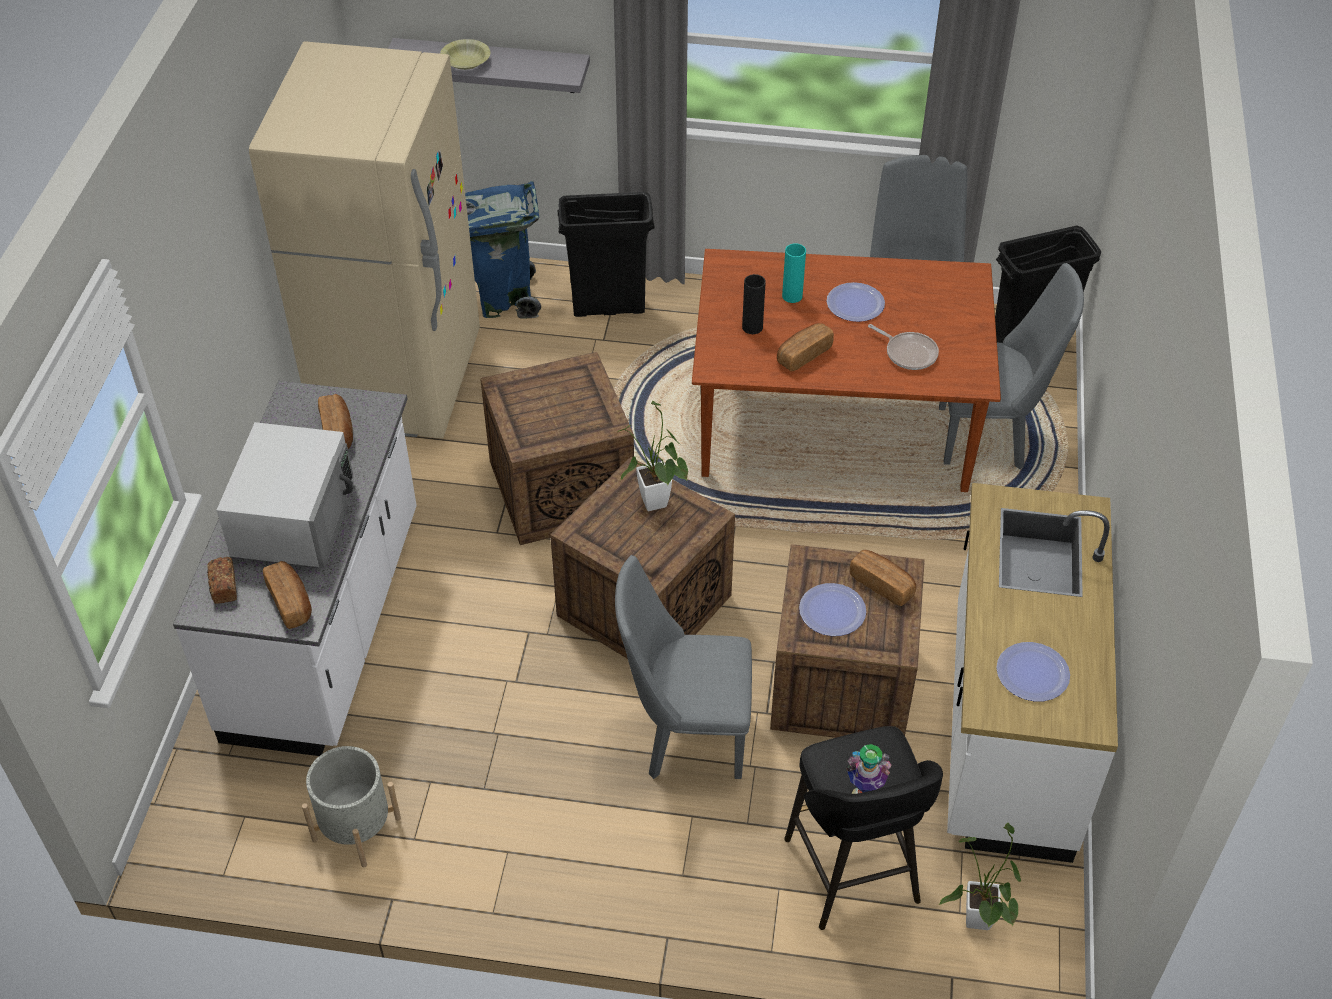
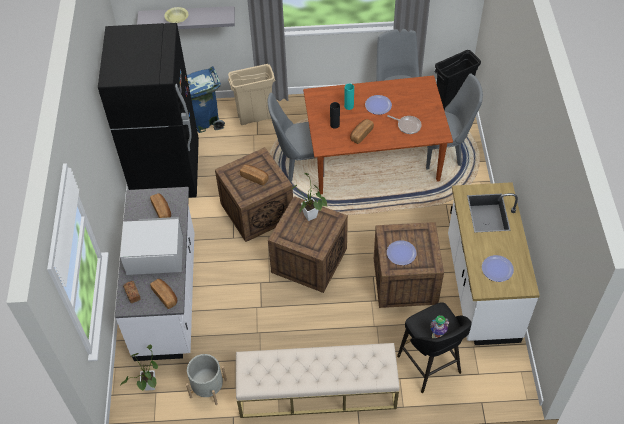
camera: 10 degrees left, 5 degrees up
white microwave [216,422,353,568] -> white microwave turned 90 degrees counterclockwise [120,217,183,275]
beige fridge [249,41,480,439] -> black fridge [98,23,199,198]
black trash can [557,192,655,317] -> beige trash can [228,64,276,125]
grey chair [615,555,752,779] -> grey chair moved to [268,92,324,182]
bread [850,550,916,606] -> bread moved to [240,164,268,185]
potted plant [939,823,1021,930] -> potted plant moved to [120,345,158,391]
none -> beige bench [236,343,399,418]

